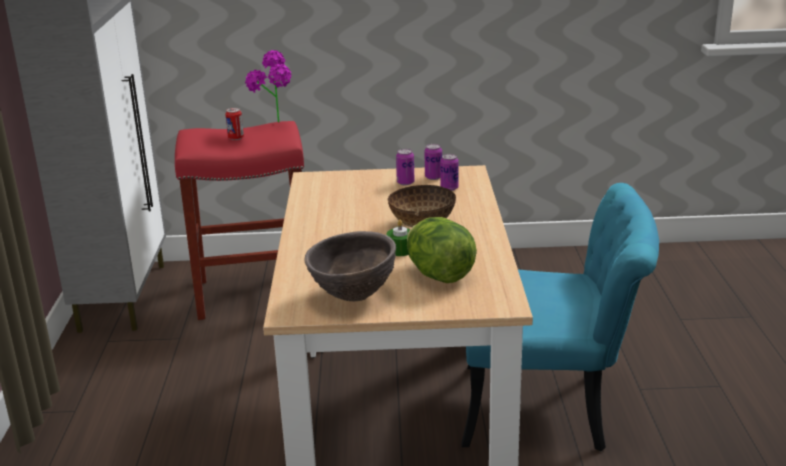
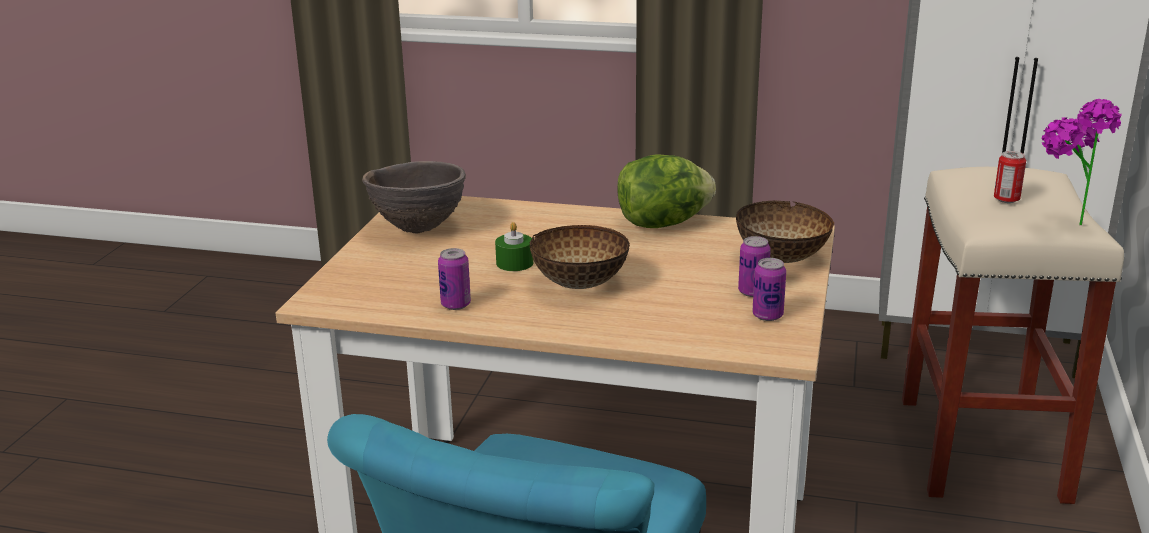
camera: 105 degrees right, 0 degrees up
red stool [175,121,304,320] -> beige stool [902,167,1124,504]
lettuce [407,217,477,283] -> lettuce moved to [617,154,716,228]
can [440,154,459,191] -> can moved to [438,248,471,310]
none -> bowl [736,200,834,263]

